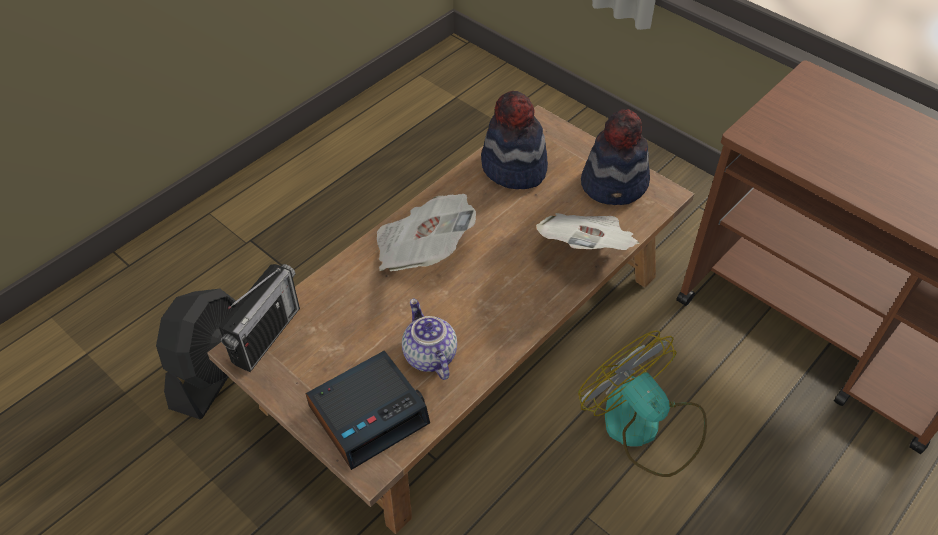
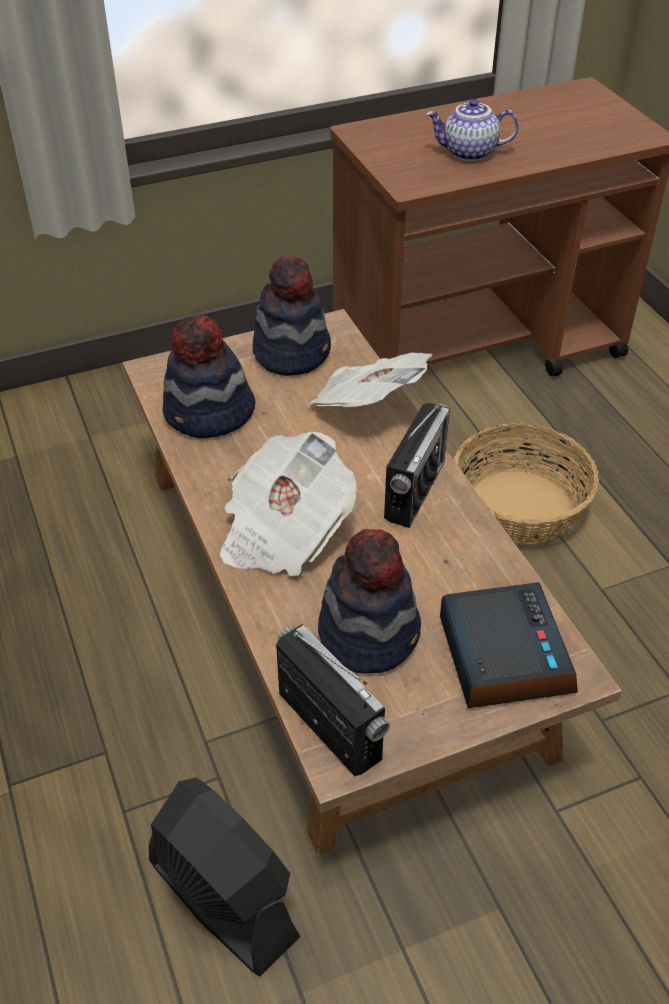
camera: 65 degrees left, 5 degrees down
teapot [402,299,457,380] -> teapot moved to [426,99,519,161]
fan [578,330,707,477] -> basket [454,423,599,545]
none -> hat [318,529,421,674]
none -> radio [384,403,450,528]

